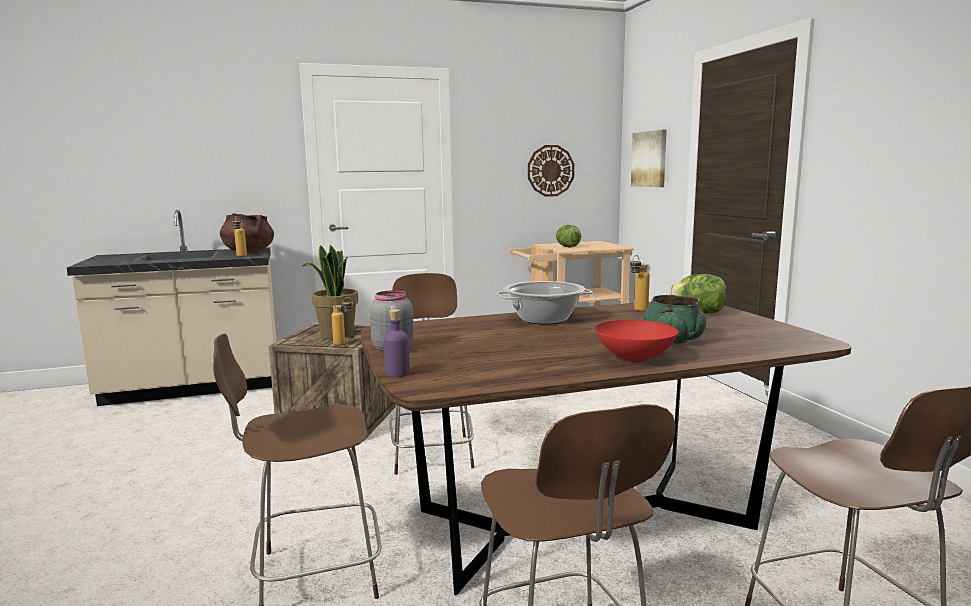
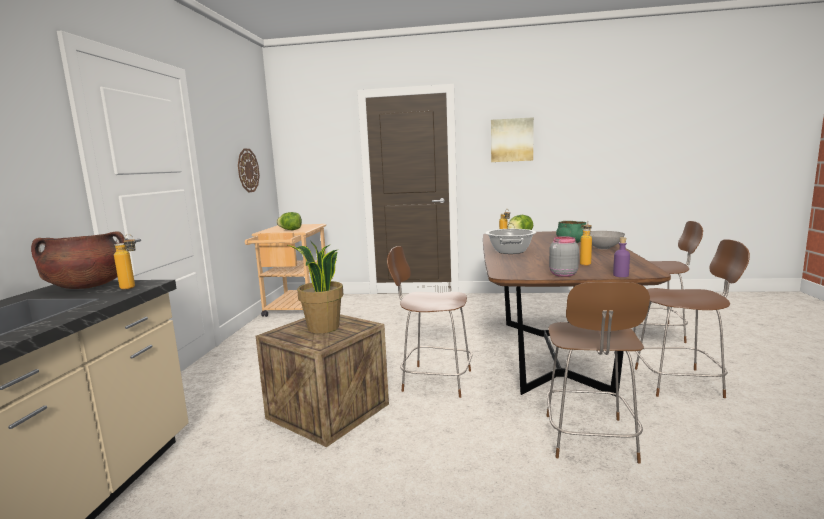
camera: 65 degrees left, 0 degrees up
bottle [331,297,353,345] -> bottle moved to [580,221,592,266]
red bowl [595,320,679,362] -> grey bowl [590,231,625,249]
picture [631,129,667,187] -> picture moved to [491,117,534,162]

